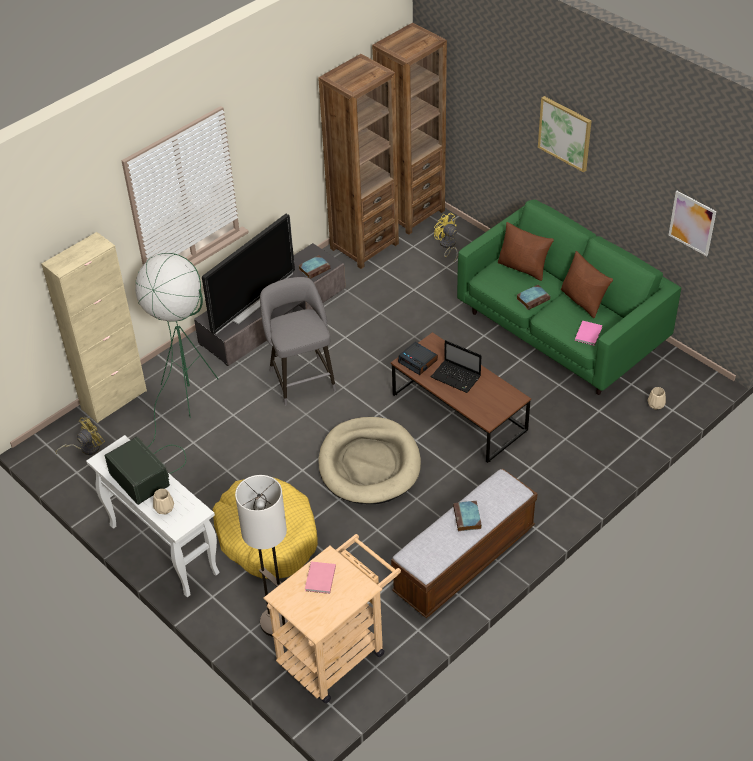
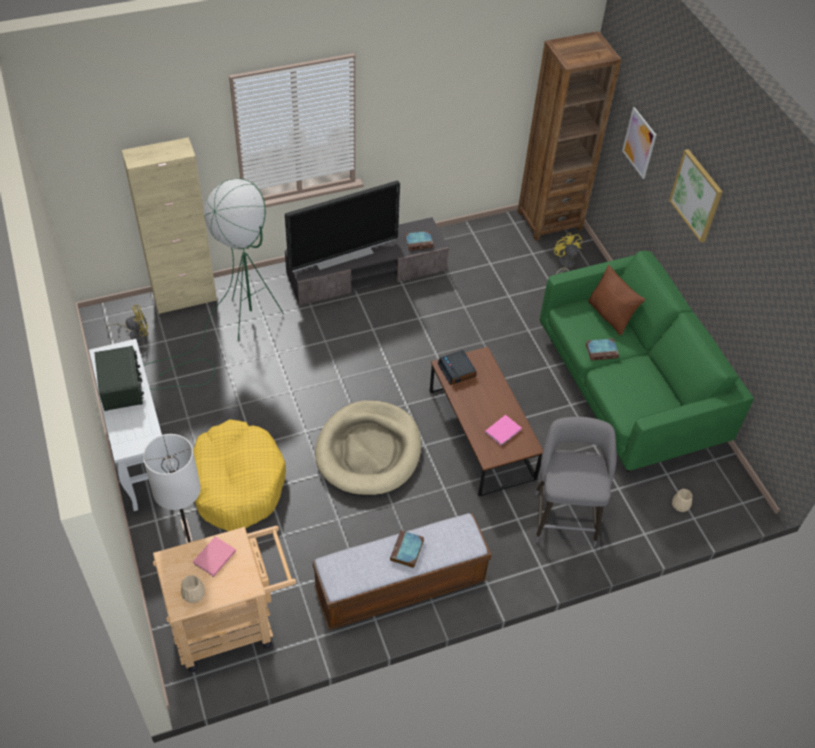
camera: 20 degrees right, 5 degrees up
beige vase [153,489,174,514] -> beige vase moved to [181,575,205,603]
grey stool [260,277,336,406] -> grey stool moved to [534,417,616,547]
brown bookcase [318,54,399,269] -> none
laptop [431,340,481,393] -> none
brown pillow [561,251,613,318] -> none
pink book [575,321,603,346] -> pink book moved to [485,415,521,446]
picture [669,191,716,256] -> picture moved to [622,107,656,179]

